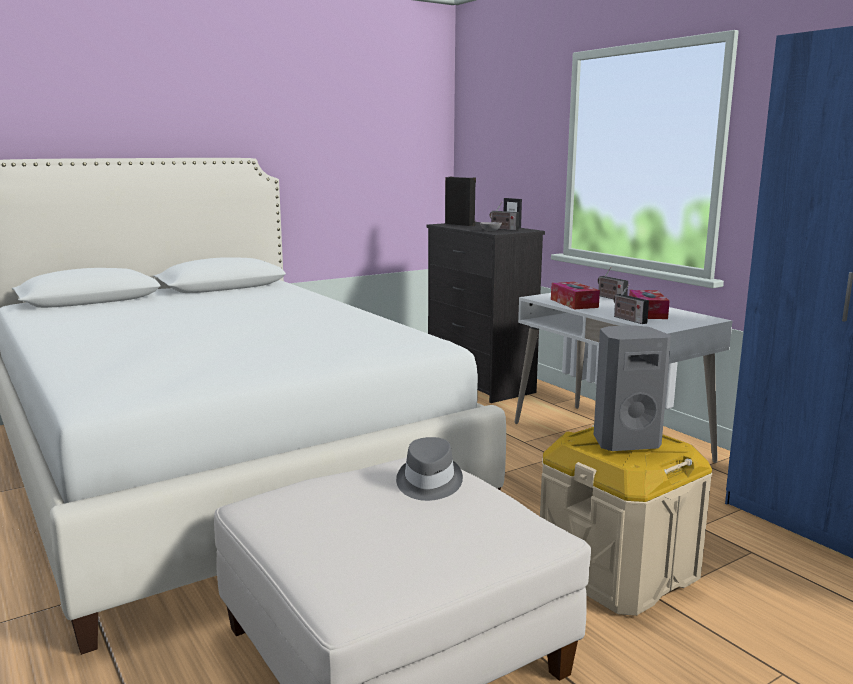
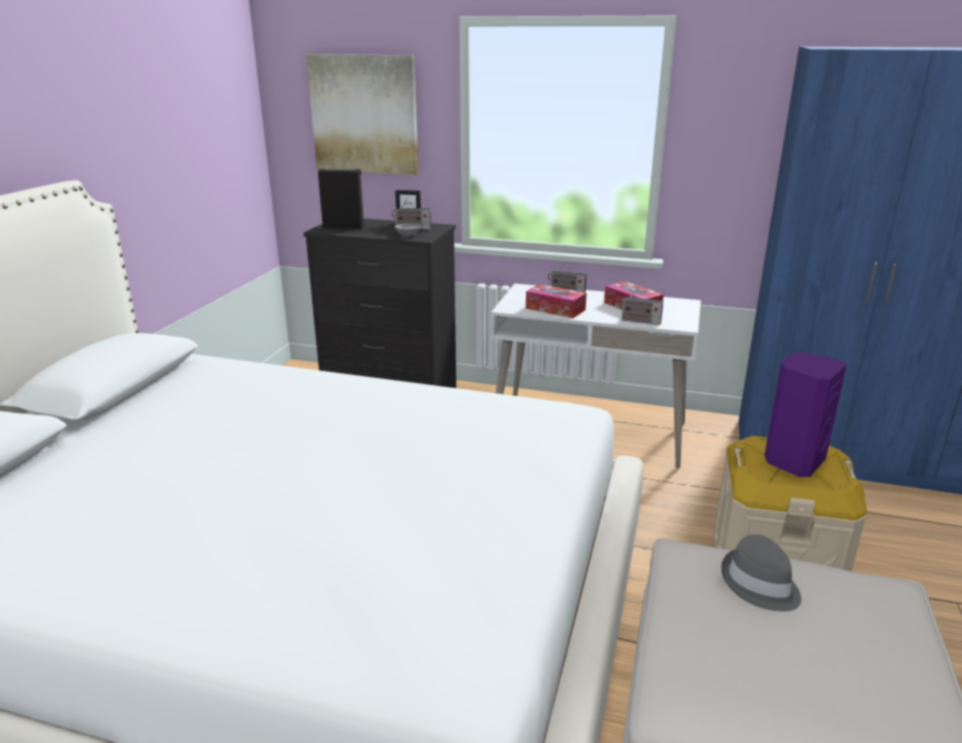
camera: 40 degrees left, 10 degrees up
grey speaker [594,325,671,451] -> purple speaker [764,353,847,477]
none -> picture [306,54,419,175]

